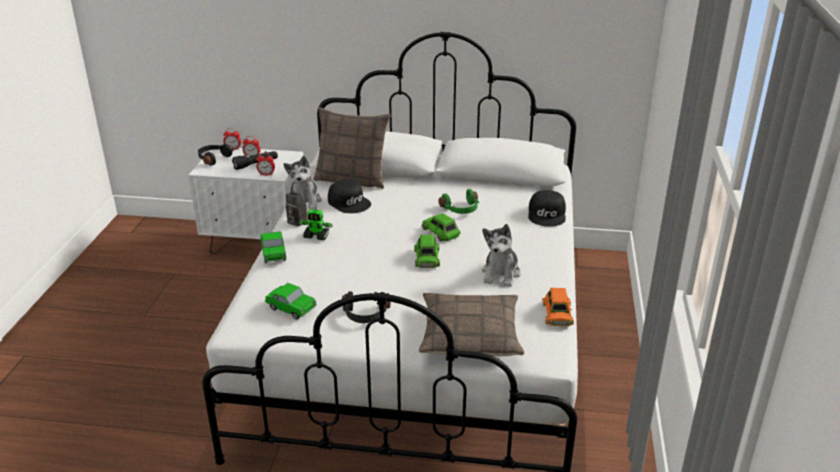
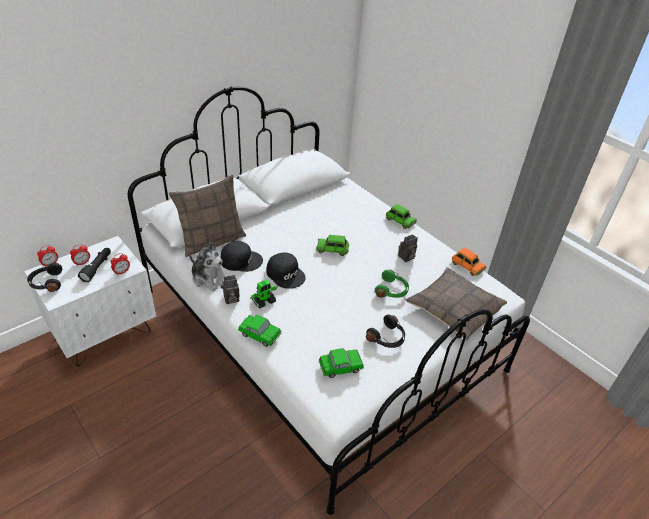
camera: 50 degrees left, 10 degrees up
green toy car [414,235,440,268] -> green toy car moved to [386,204,417,229]
green headphones [438,189,479,214] -> green headphones moved to [375,270,409,298]
plush toy [482,224,521,287] -> camera [398,234,418,262]
black cap [528,190,566,227] -> black cap moved to [266,252,306,289]

